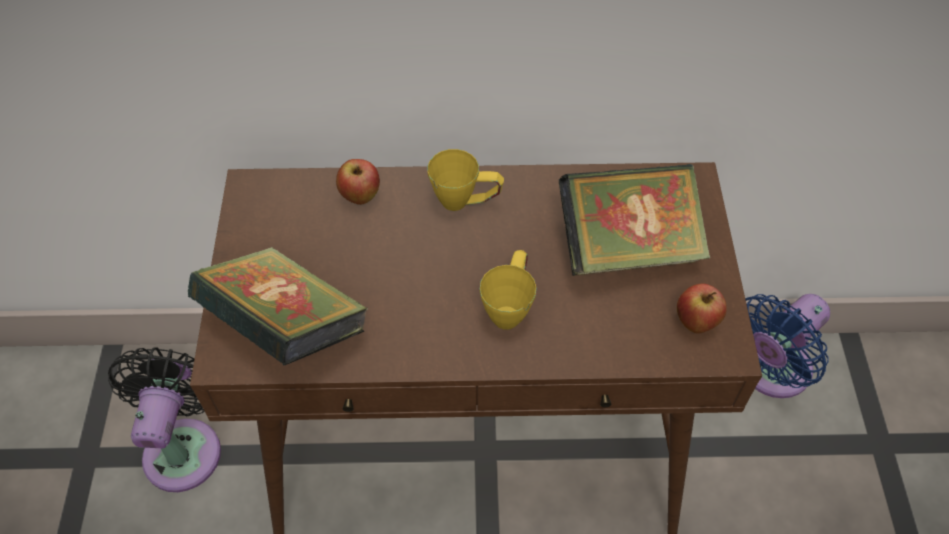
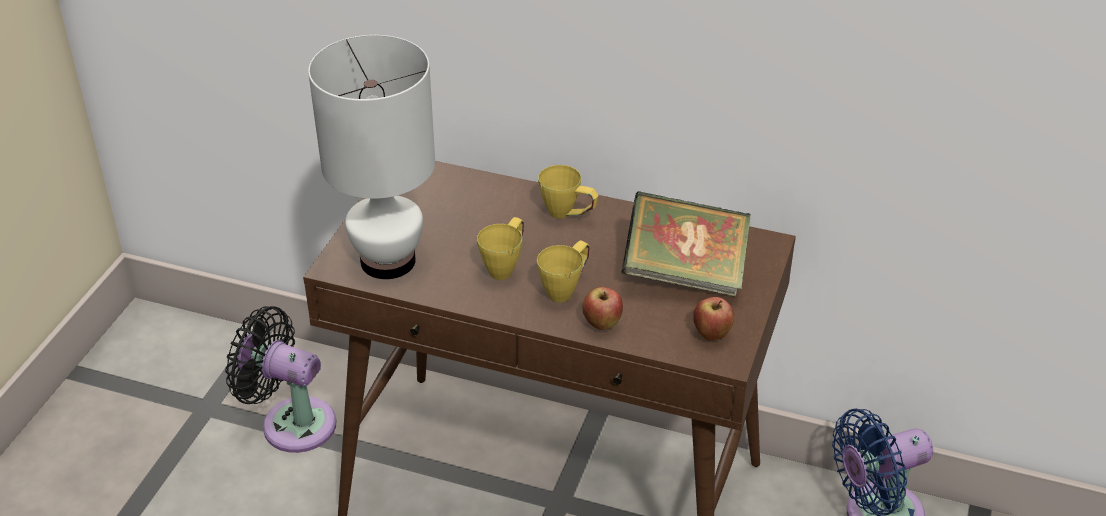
camera: 20 degrees right, 15 degrees down
black fan [108,348,221,492] -> black fan turned 90 degrees counterclockwise [225,306,336,453]
book [188,247,368,365] -> white table lamp [308,35,435,279]
apple [336,159,380,205] -> apple moved to [582,287,623,330]
none -> yellow mug [477,217,524,280]

